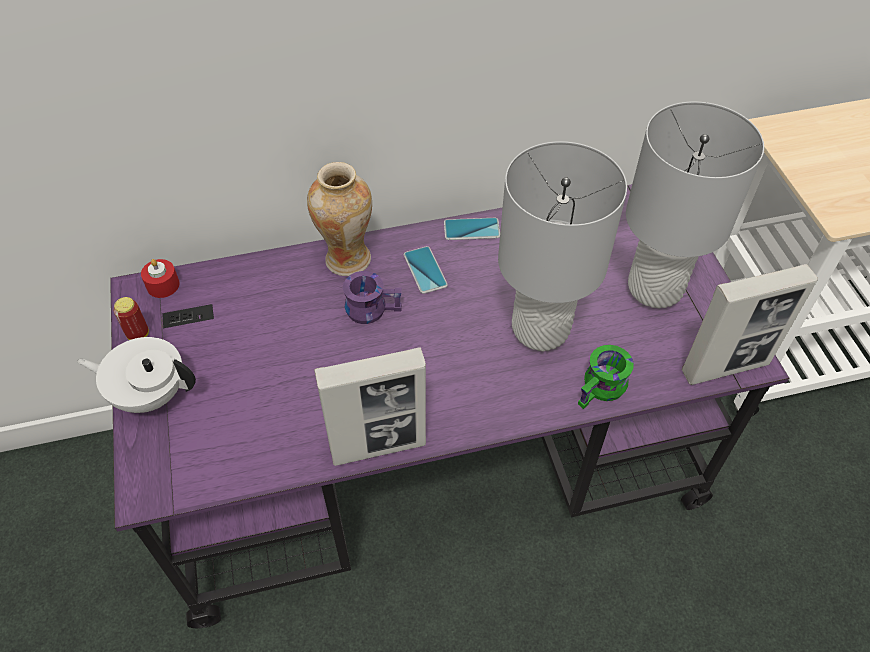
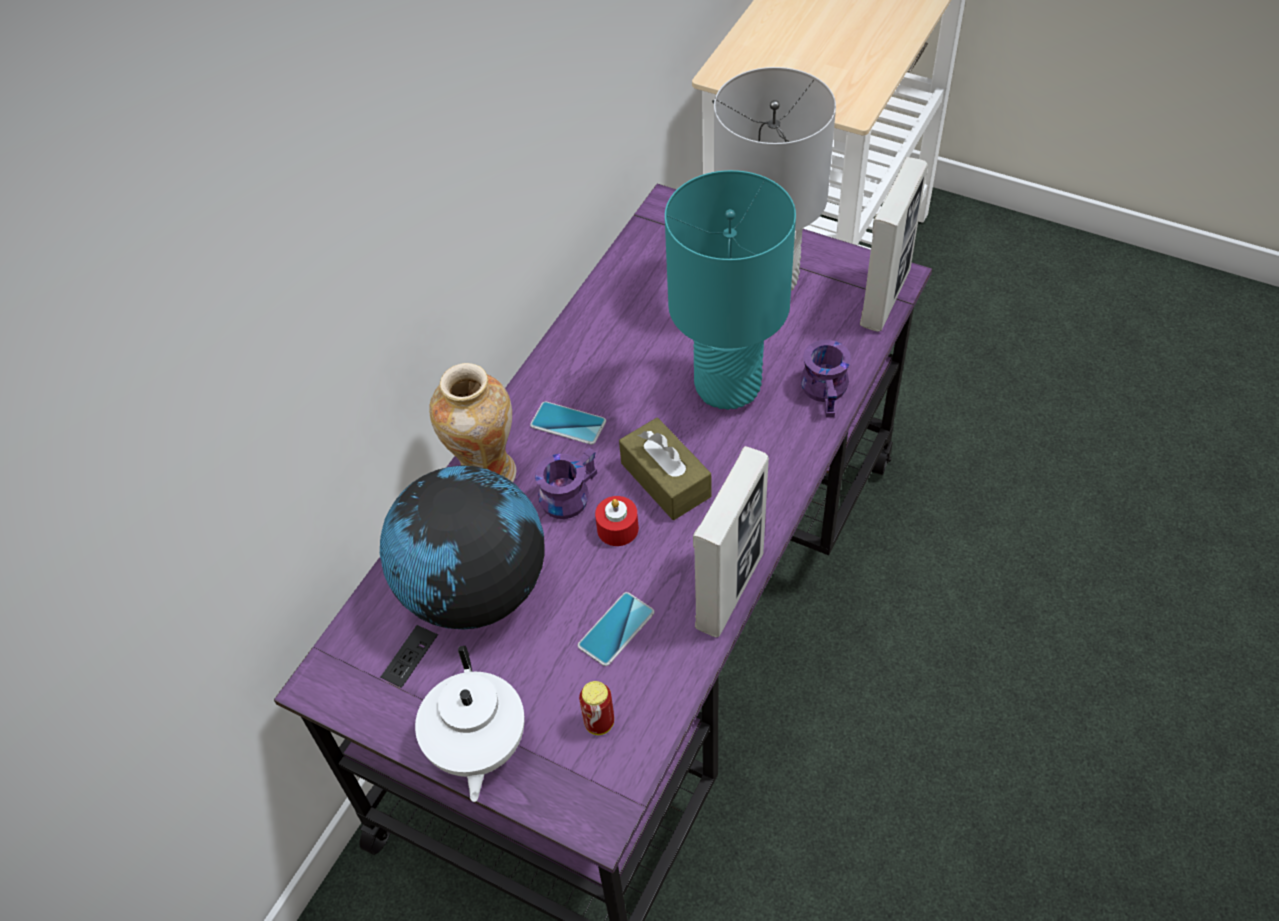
camera: 45 degrees left, 0 degrees up
white teapot [77,337,196,413] -> white teapot turned 60 degrees counterclockwise [415,646,524,802]
can [114,297,149,340] -> can moved to [579,681,614,735]
red candle [141,259,180,298] -> red candle moved to [595,496,639,546]
phone [444,218,500,240] -> phone moved to [578,592,654,666]
grey table lamp [498,141,627,352] -> turquoise table lamp [665,170,796,410]
green mug [578,345,634,409] -> purple mug [801,340,851,417]
none -> globe [380,466,545,630]
none -> brown tissue box [619,418,711,520]

